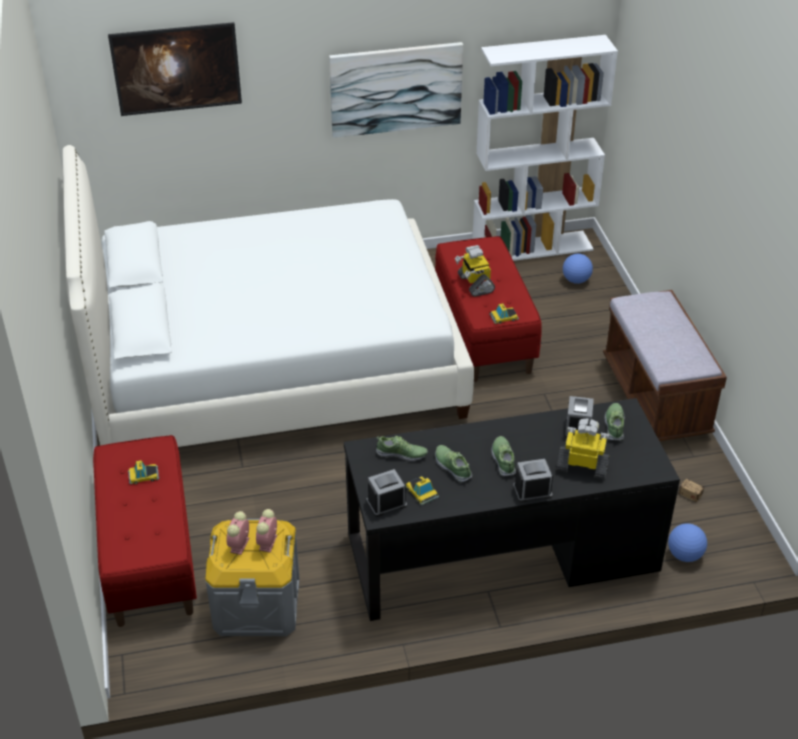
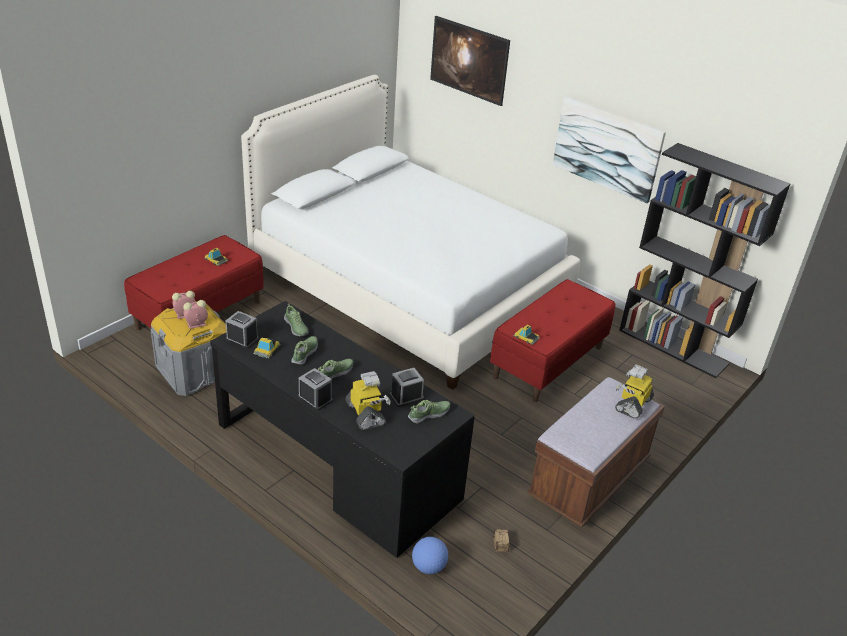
camera: 50 degrees right, 5 degrees down
toy robot [455,245,495,297] -> toy robot moved to [615,364,654,419]
white bookcase [473,35,618,261] -> black bookcase [619,143,791,378]
football [563,254,593,284] -> none

